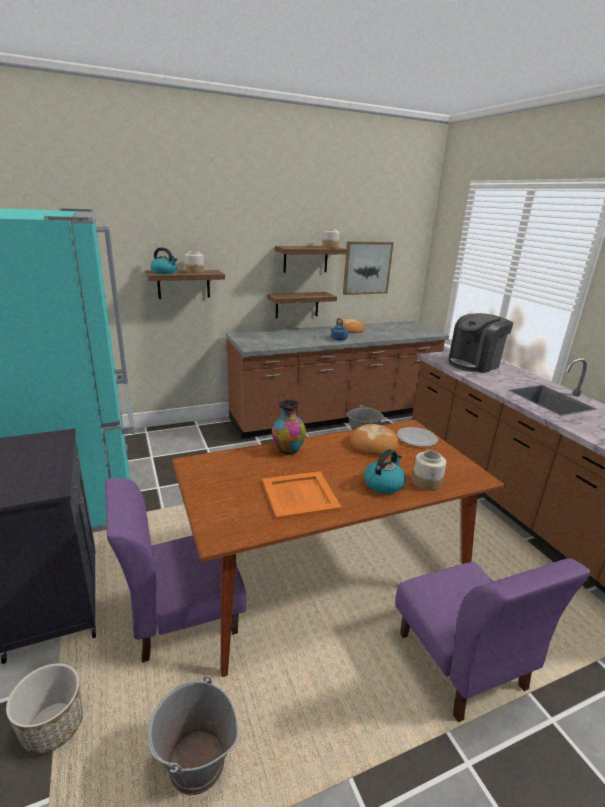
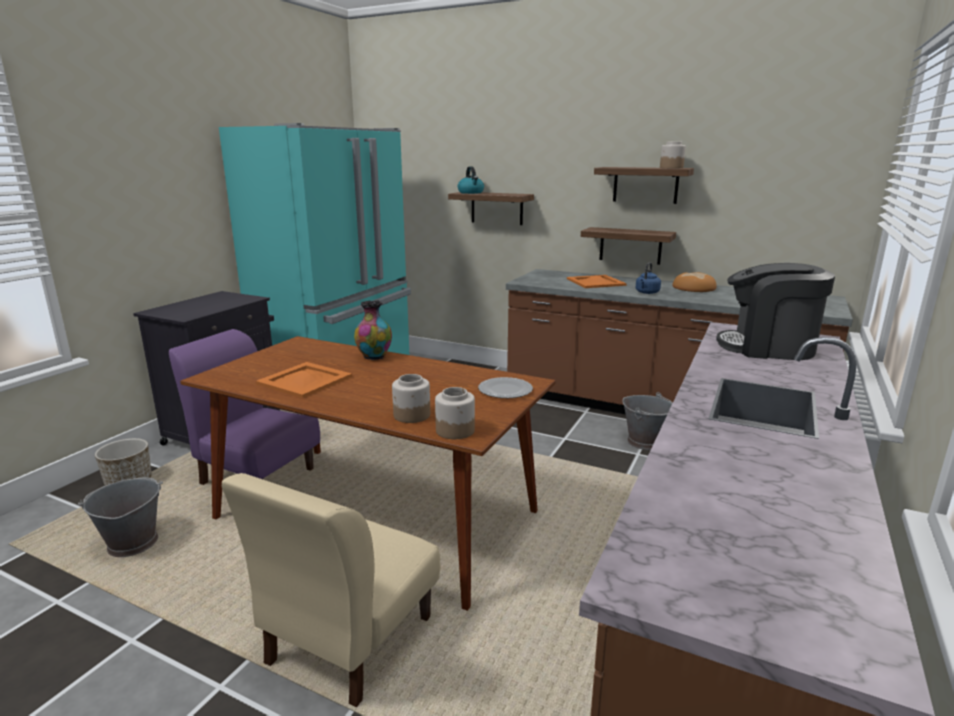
camera: 50 degrees right, 5 degrees down
jar [185,251,204,273] -> jar moved to [435,387,475,439]
picture [343,242,394,295] -> none
bread [350,424,399,455] -> none
kettle [364,449,406,494] -> none
purple chair [395,558,591,722] -> beige chair [222,473,441,707]
none -> orange tray [567,275,627,288]

